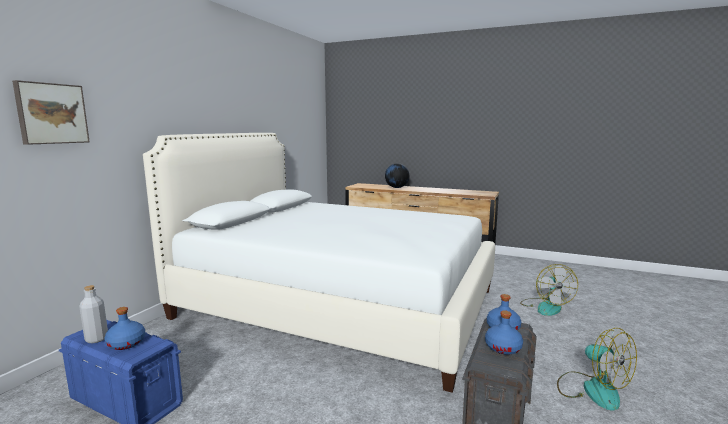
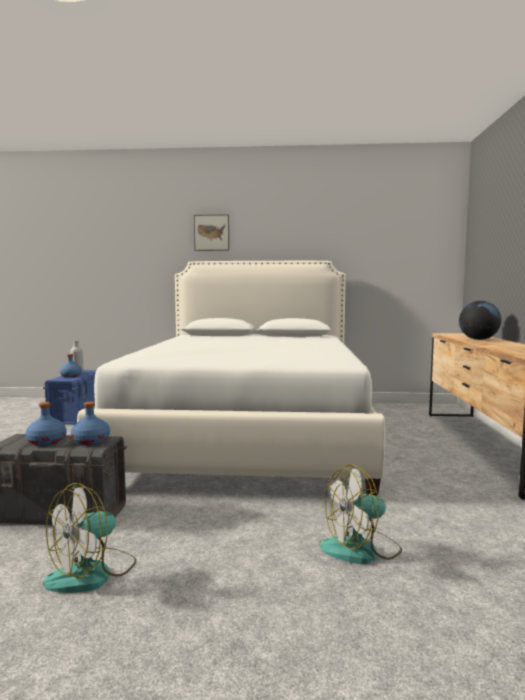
camera: 70 degrees right, 5 degrees down
picture [12,80,90,145] -> picture moved to [194,215,229,251]

